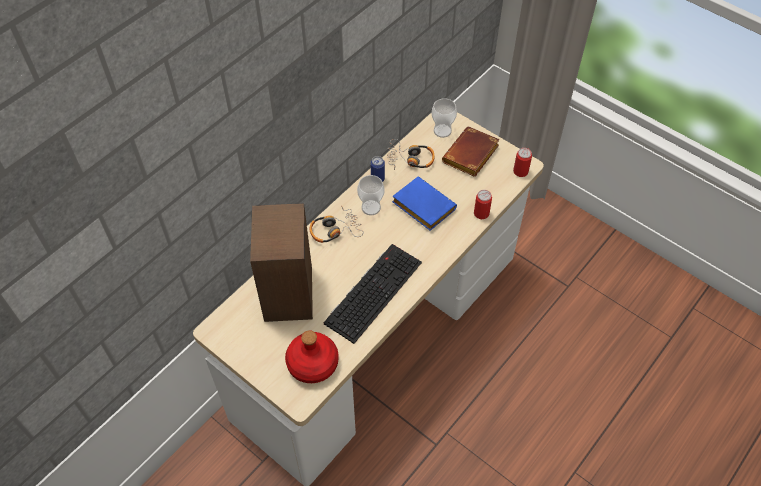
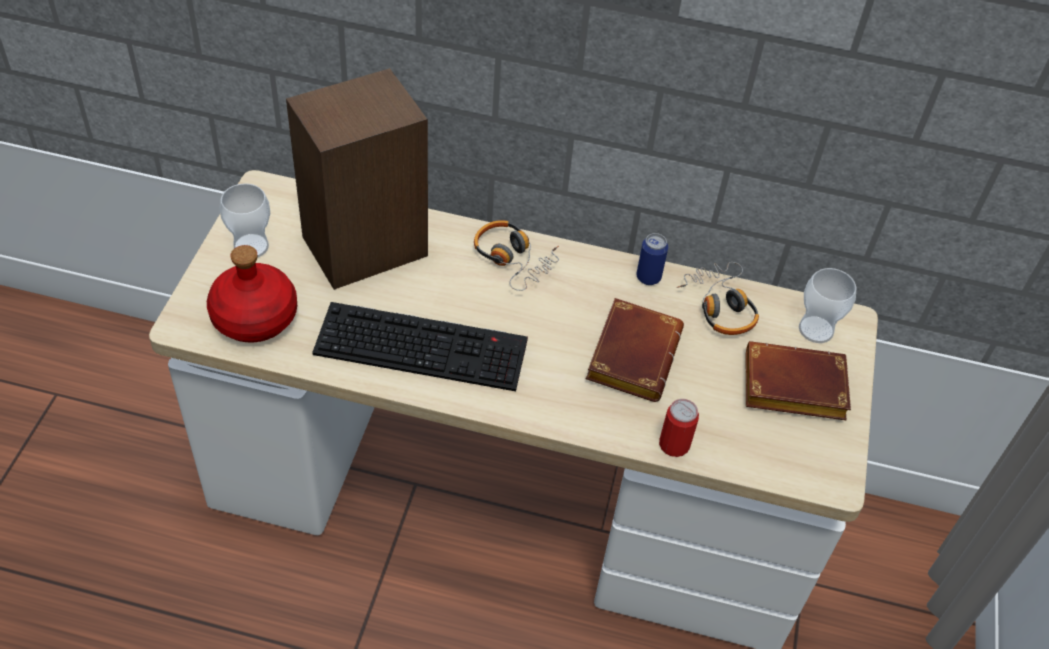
camera: 60 degrees right, 5 degrees down
cup [357,175,384,215] -> cup moved to [220,183,270,258]
blue book [392,177,457,231] -> brown book [586,298,684,402]
can [513,148,532,177] -> none

